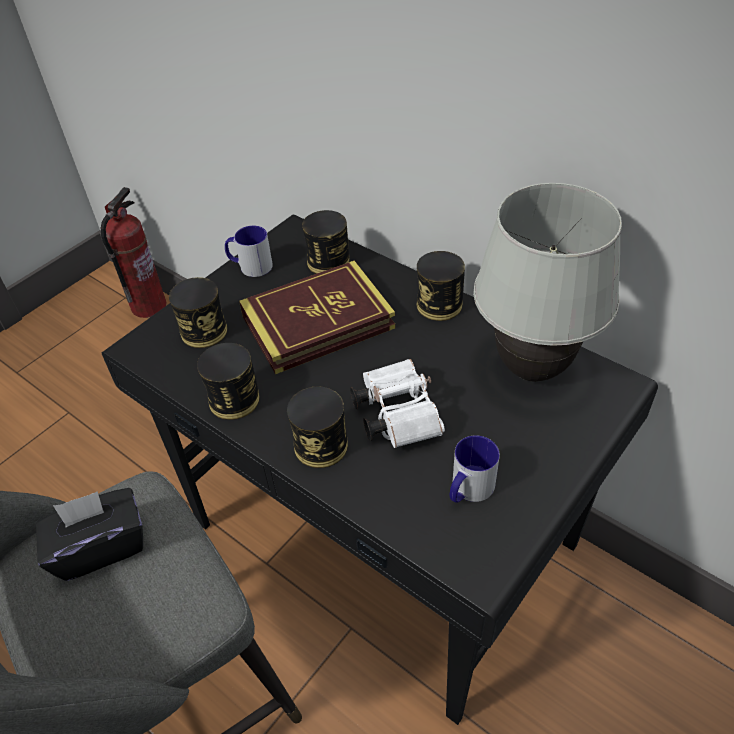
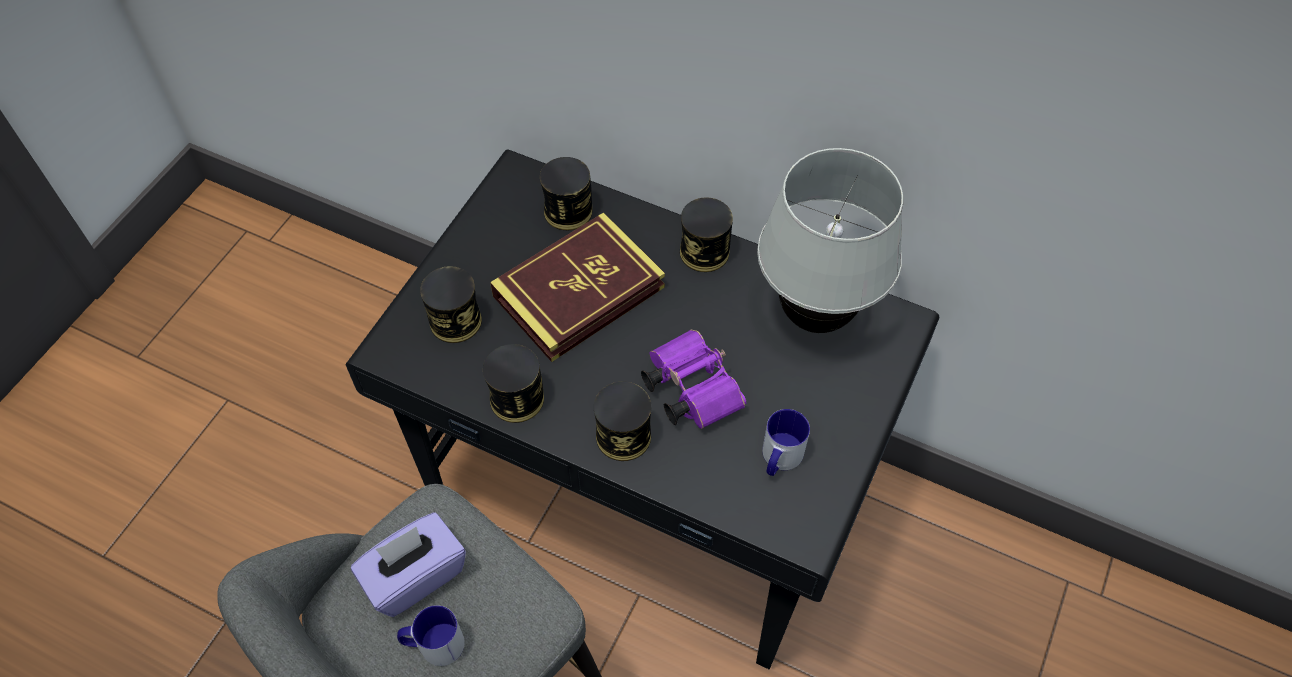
camera: 15 degrees left, 10 degrees up
black tissue box [36,488,143,581] -> purple tissue box [351,512,466,617]
fire extinguisher [101,187,167,318] -> none
mug [225,226,273,277] -> mug moved to [397,605,465,666]
white binoculars [350,359,445,448] -> purple binoculars [641,330,746,429]

